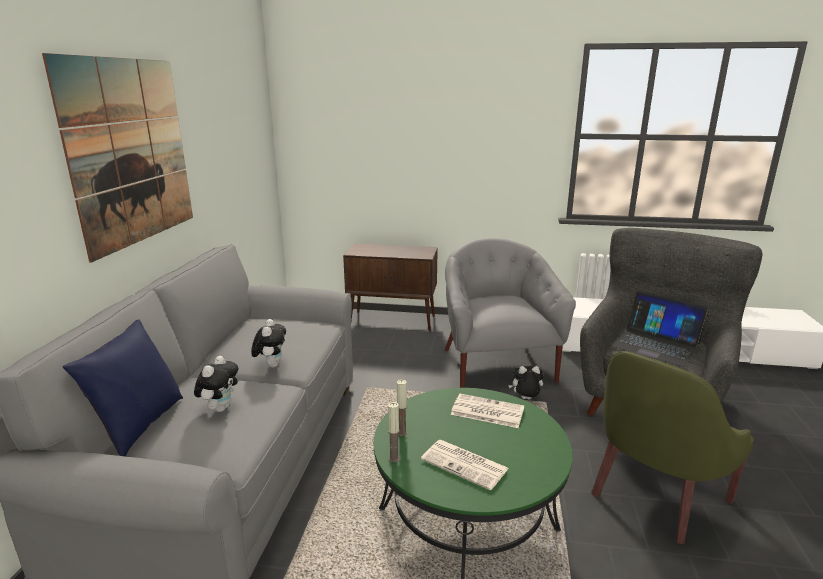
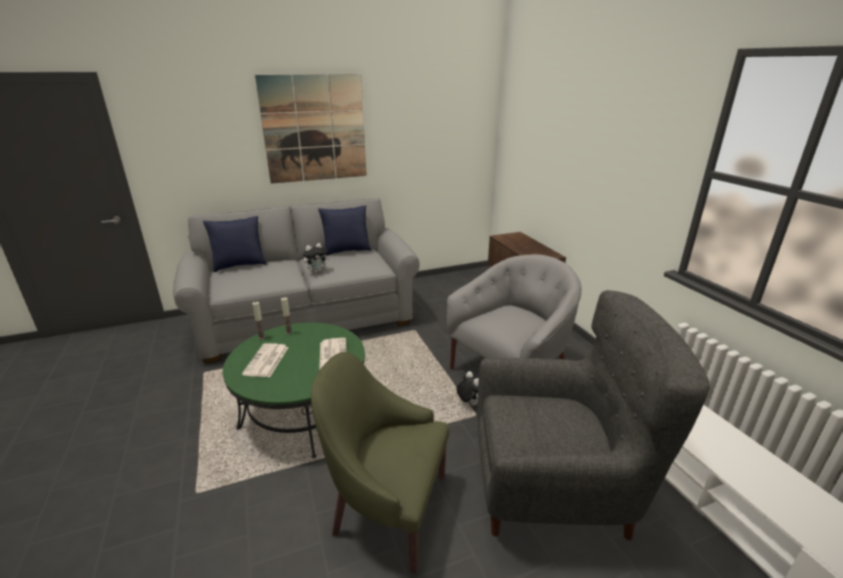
camera: 60 degrees right, 5 degrees up
plush toy [194,356,238,412] -> none
laptop [611,291,708,367] -> none
none -> blue pillow [318,205,372,256]

